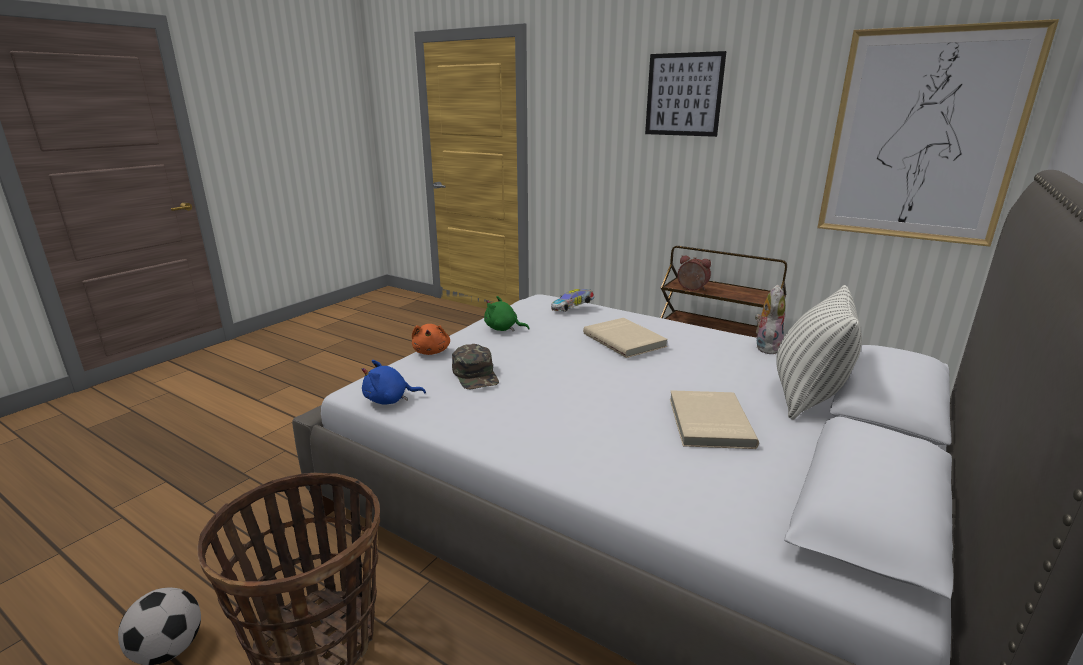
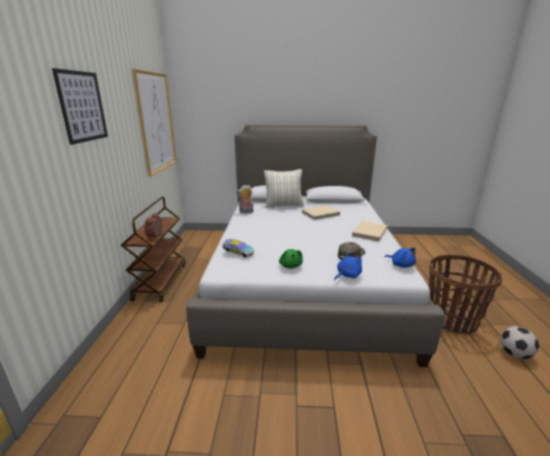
camera: 120 degrees left, 0 degrees up
orange plush toy [412,324,450,355] -> blue plush toy [334,252,362,280]
beige book [583,318,668,358] -> beige book moved to [352,221,387,242]

